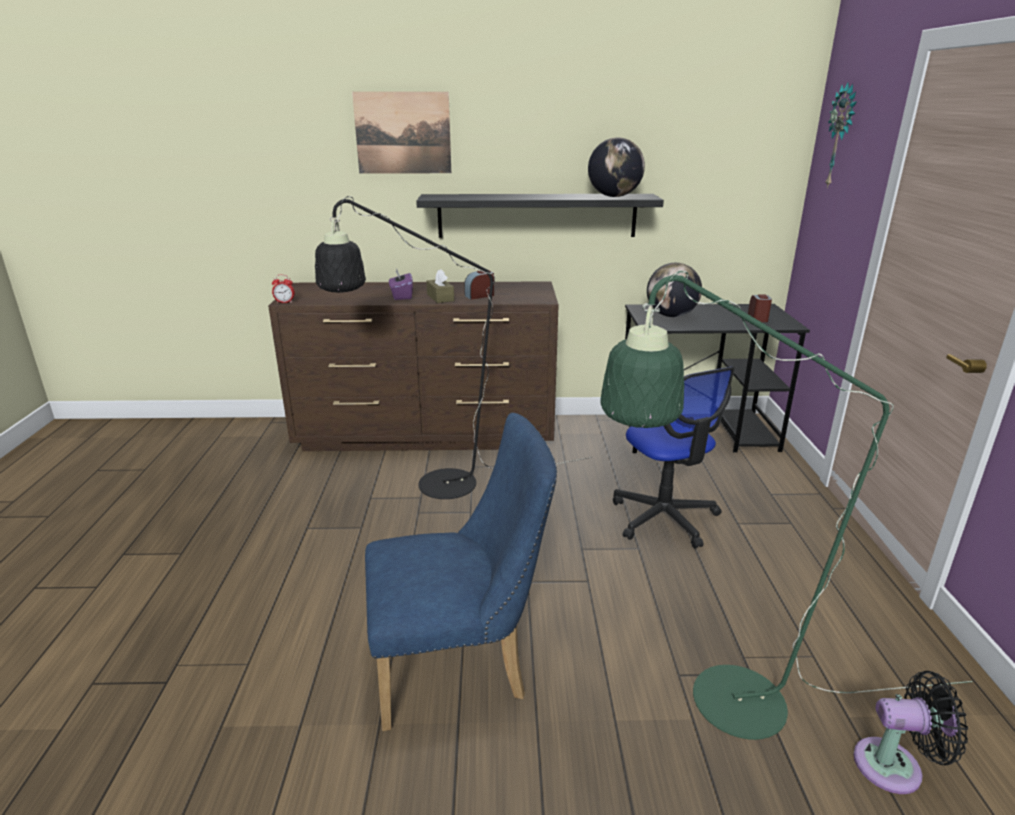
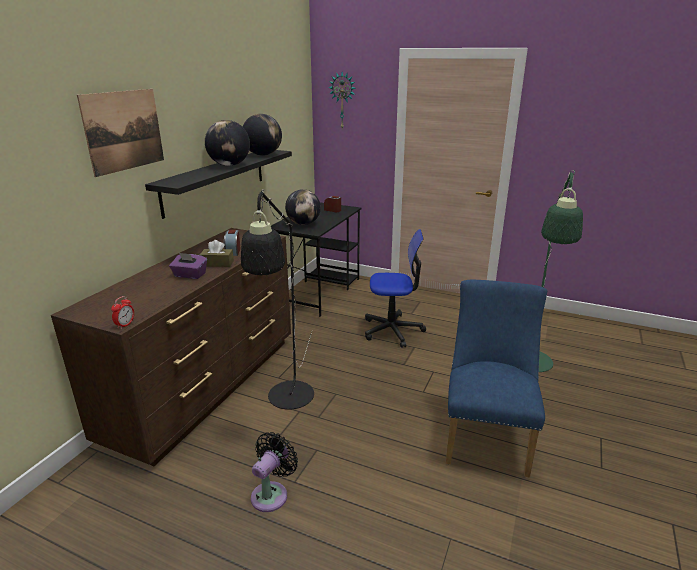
camera: 65 degrees left, 0 degrees up
black fan [854,671,968,794] -> black fan moved to [251,432,298,512]
none -> globe [205,120,250,166]

